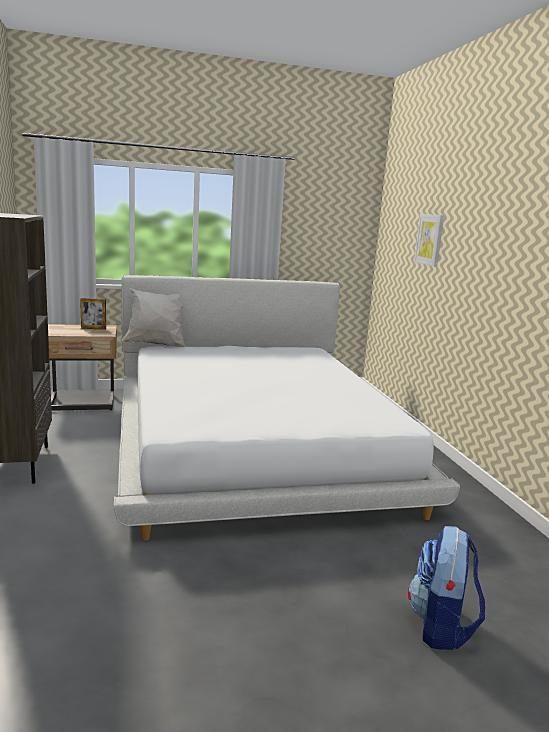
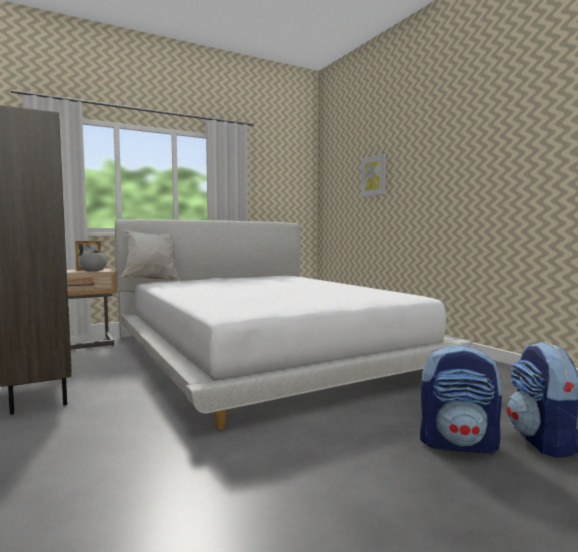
camera: 15 degrees left, 10 degrees down
none -> grey bowl [80,253,107,272]
none -> backpack [420,344,502,454]

